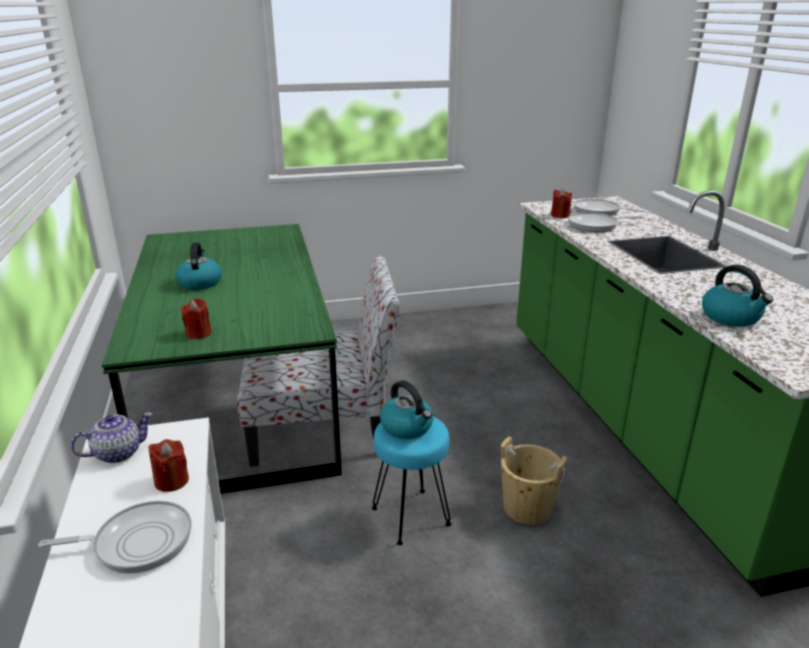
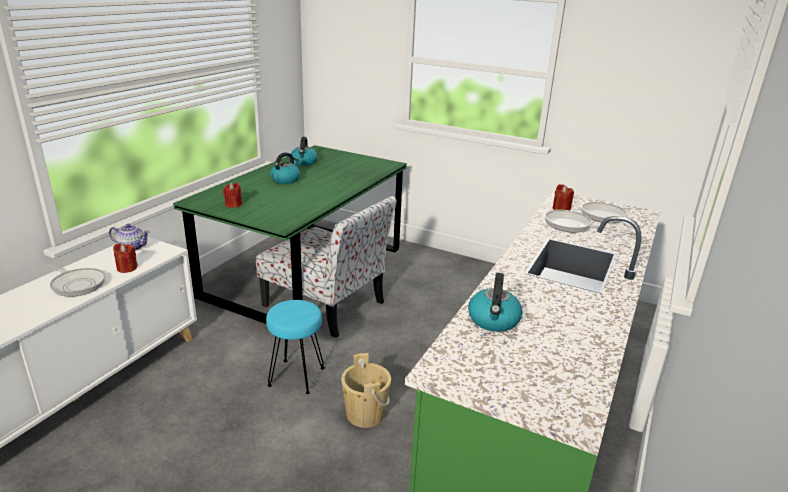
camera: 40 degrees right, 0 degrees up
kettle [380,380,434,439] -> kettle moved to [291,137,318,165]

